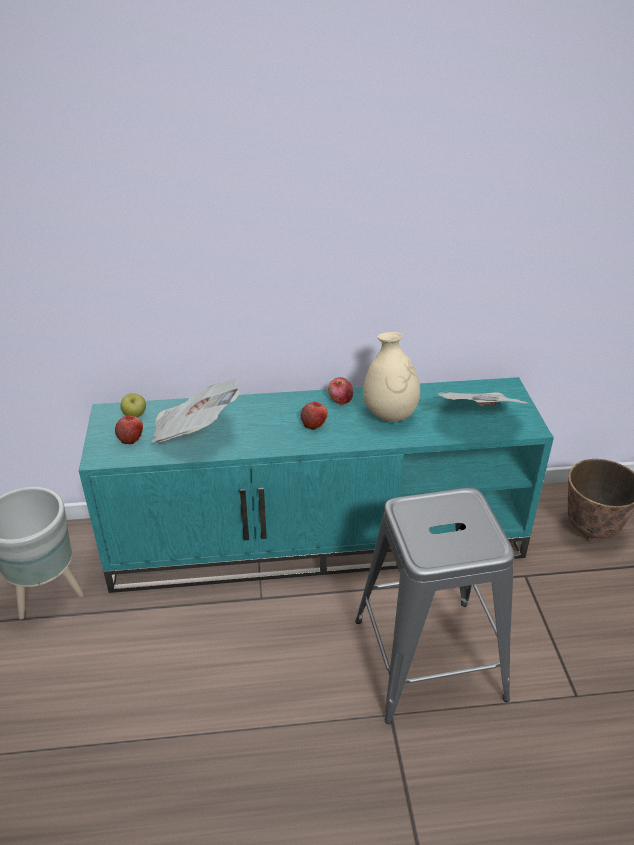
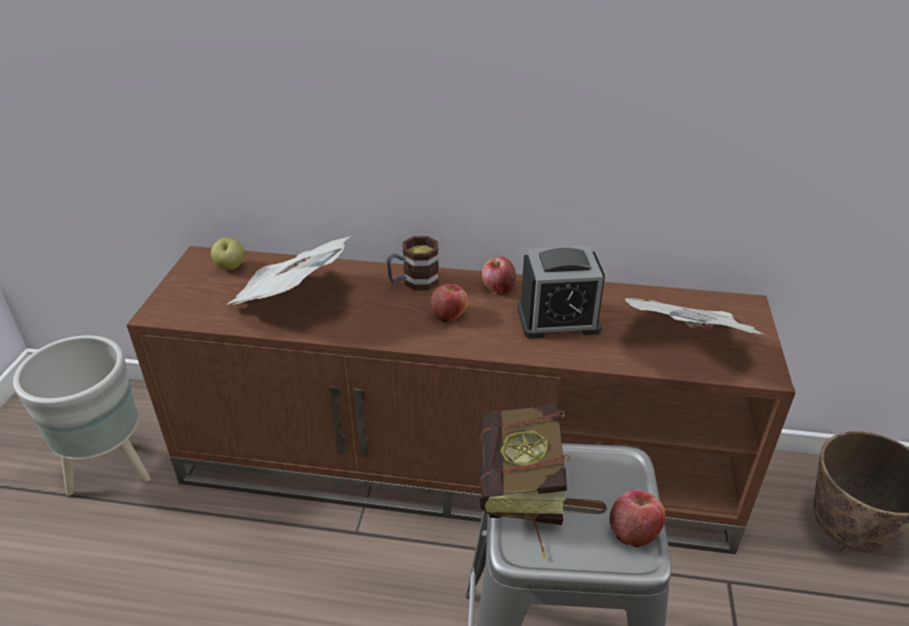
camera: 15 degrees right, 0 degrees up
turquoise tv stand [79,377,554,593] -> brown tv stand [127,246,796,554]
apple [115,416,143,444] -> apple moved to [610,490,665,547]
beige vase [363,332,420,422] -> alarm clock [517,246,605,339]
none -> mug [387,236,439,291]
none -> book [479,403,570,559]

